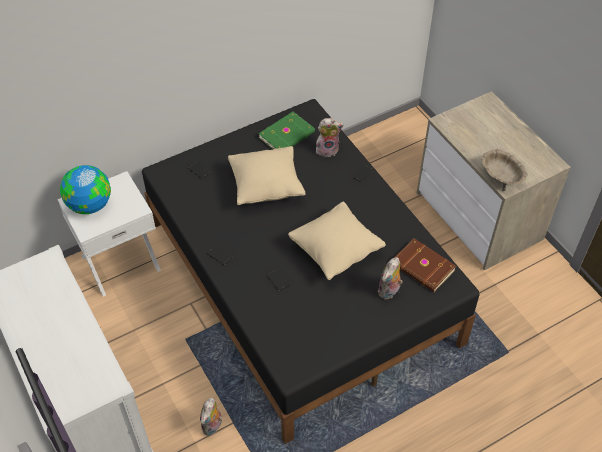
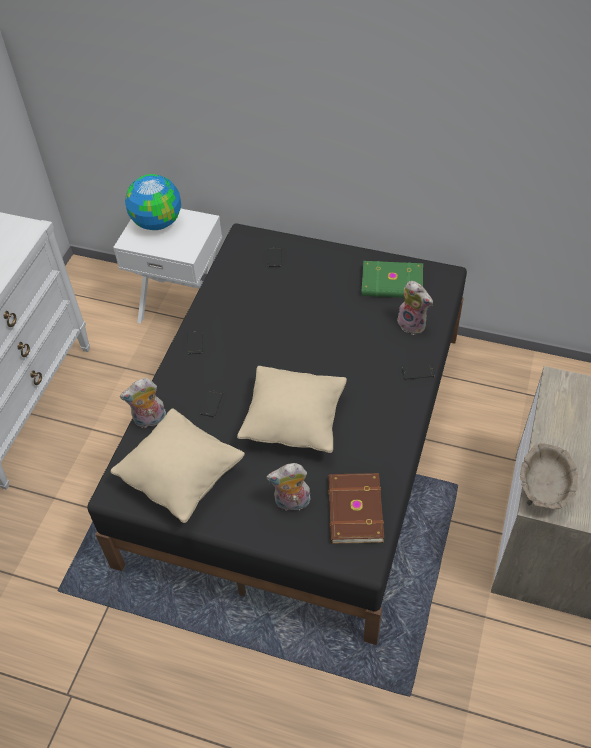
camera: 50 degrees right, 0 degrees up
plush toy [200,398,222,436] -> plush toy moved to [120,378,166,428]
beige pillow [228,146,305,205] -> beige pillow moved to [111,408,245,523]

